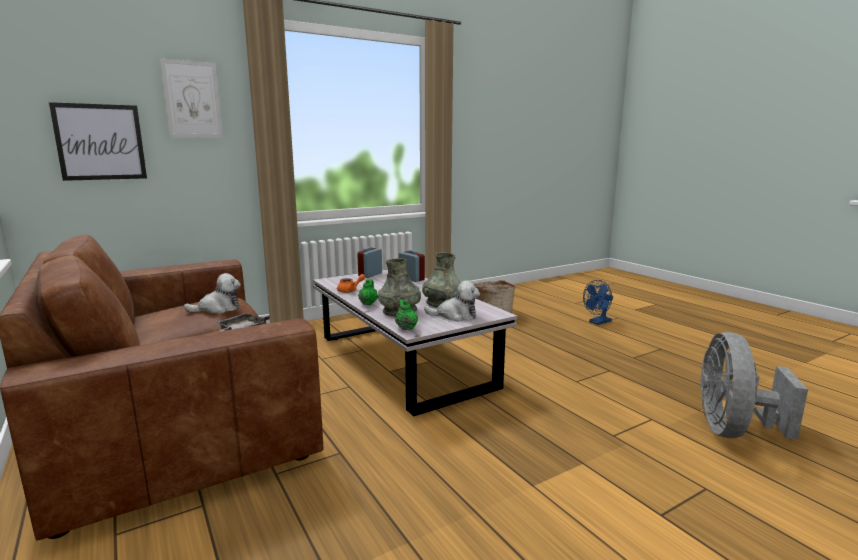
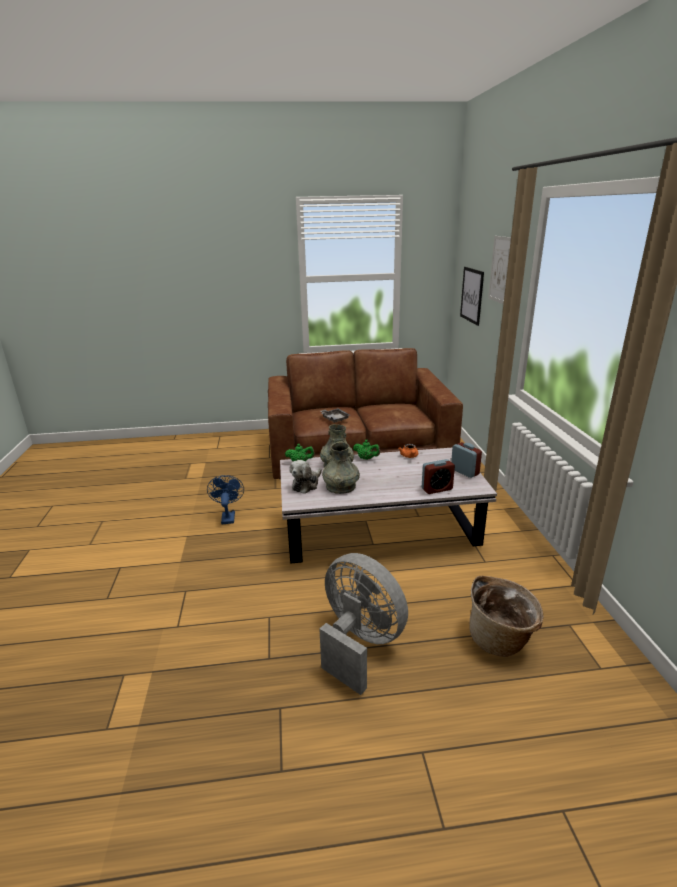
camera: 115 degrees right, 10 degrees up
plush toy [184,273,241,314] -> none
blue fan [583,280,613,325] -> blue fan moved to [207,475,244,524]
grey fan [700,332,808,440] -> grey fan moved to [319,553,408,695]

